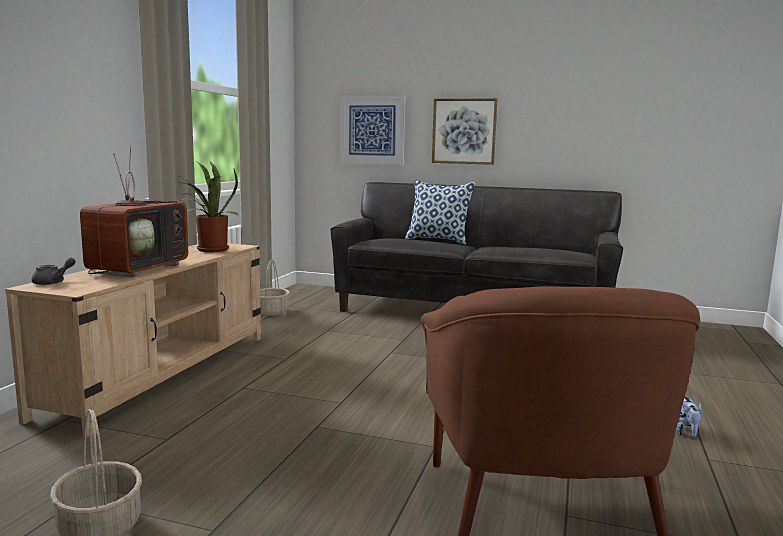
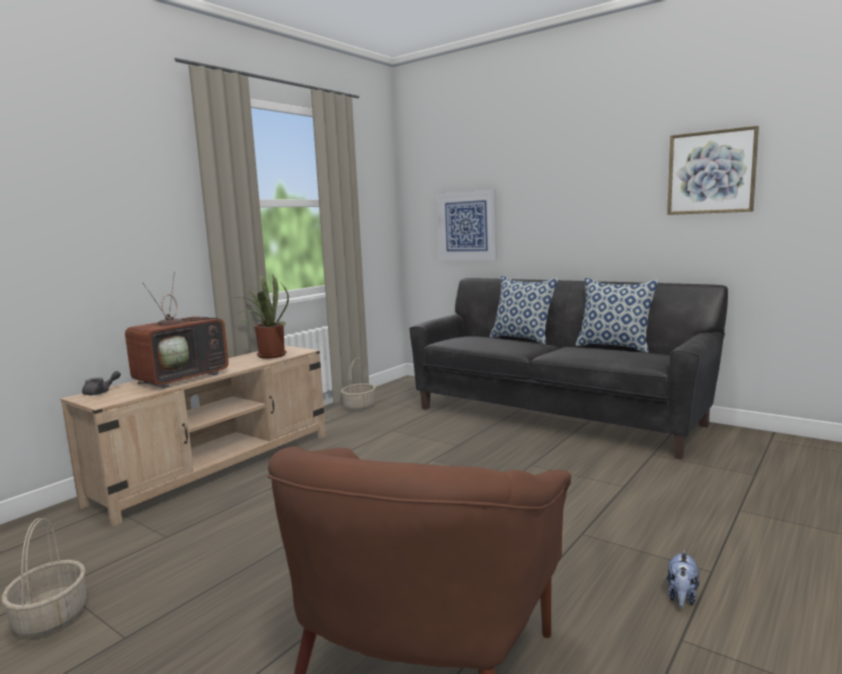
camera: 20 degrees right, 0 degrees up
picture [432,98,497,165] -> picture moved to [667,126,759,215]
none -> pillow [575,278,659,353]

